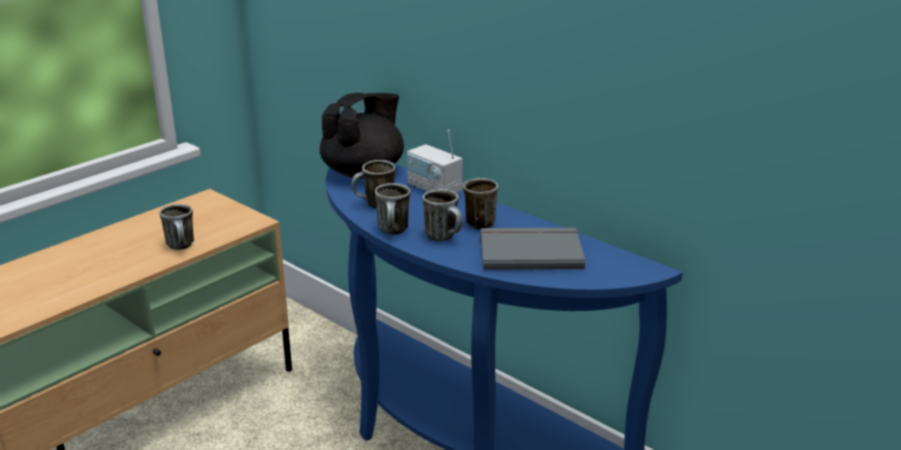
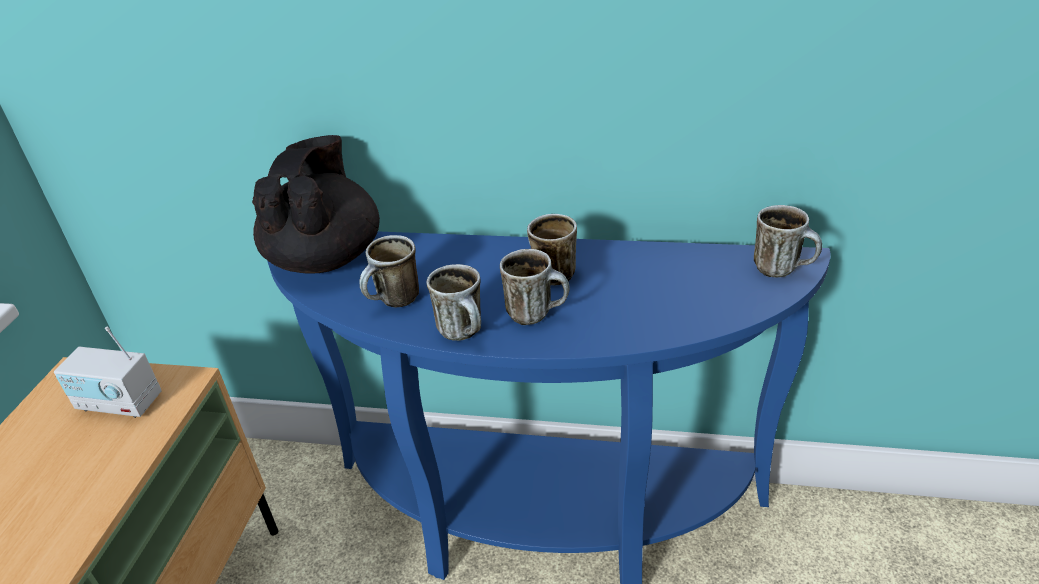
camera: 30 degrees left, 10 degrees up
mug [159,204,194,250] -> mug moved to [754,205,822,278]
radio [407,130,463,193] -> radio moved to [54,326,162,418]
grey book [480,228,585,270] -> none

